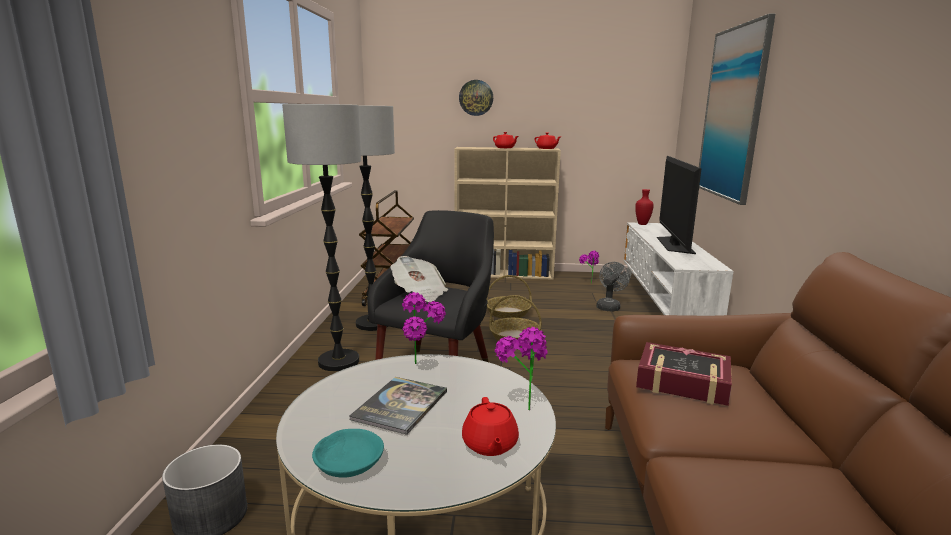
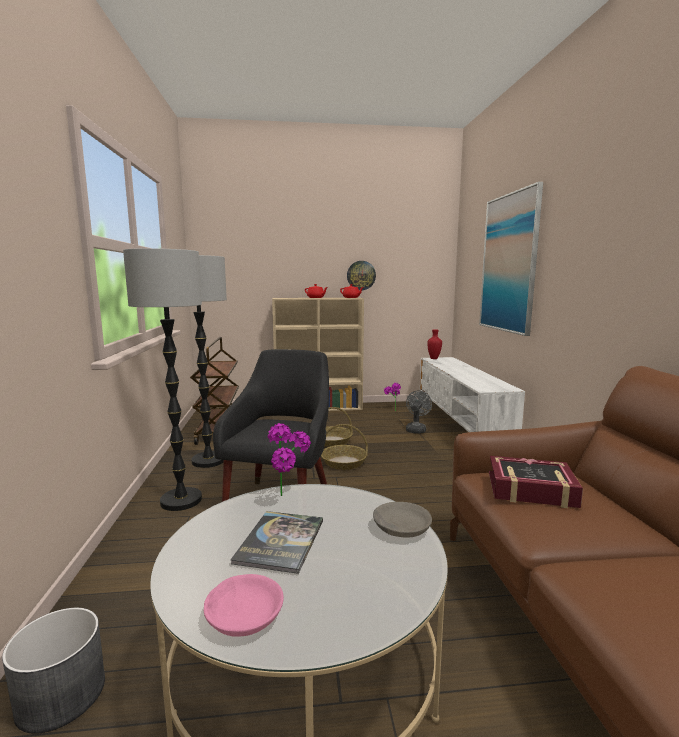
camera: 10 degrees left, 5 degrees down
turquoise bowl [312,429,384,477] -> pink bowl [204,574,284,637]
newspaper [390,256,448,302] -> none
wall clock [459,80,493,116] -> wall clock moved to [347,261,376,290]
red teapot [462,397,519,456] -> none
potted plant [495,327,548,410] -> grey bowl [373,502,432,538]
television [657,156,702,254] -> none

